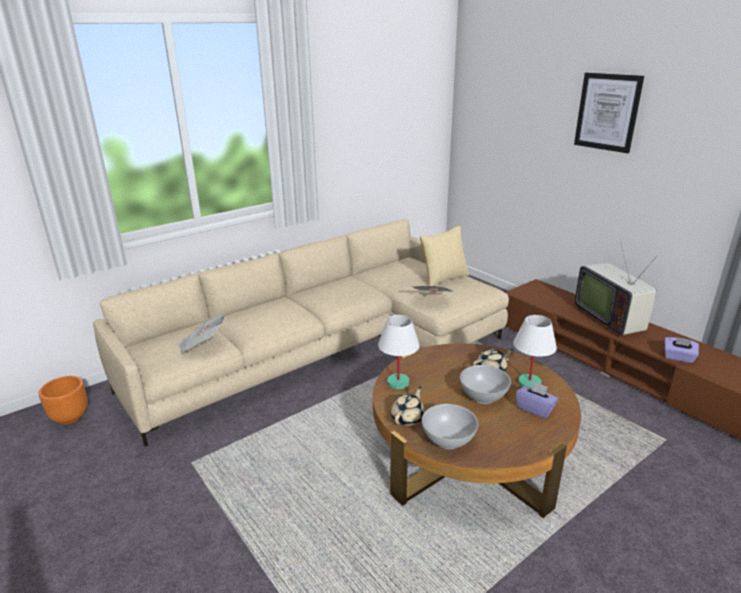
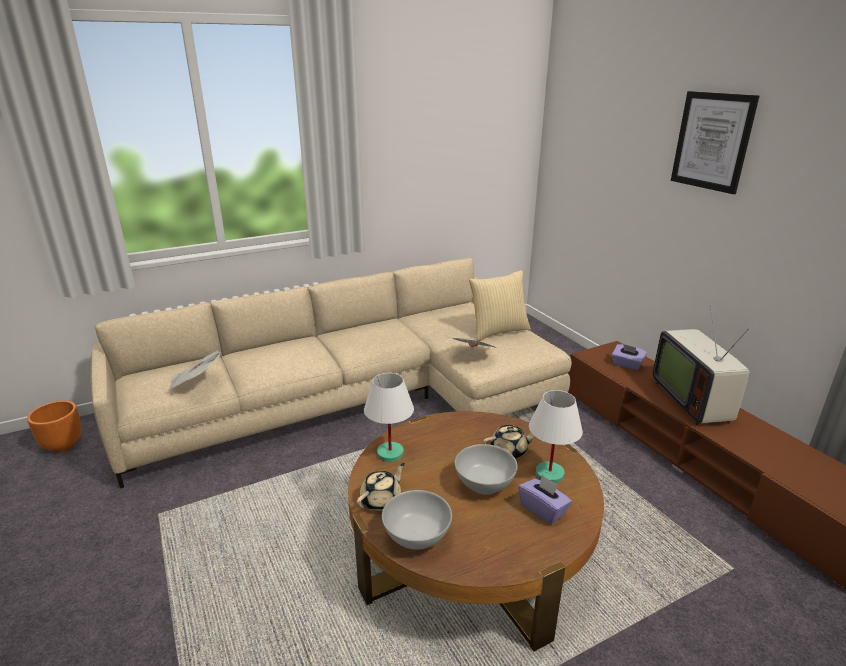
camera: 10 degrees right, 0 degrees up
purple tissue box [665,337,699,363] -> purple tissue box moved to [612,344,647,370]

